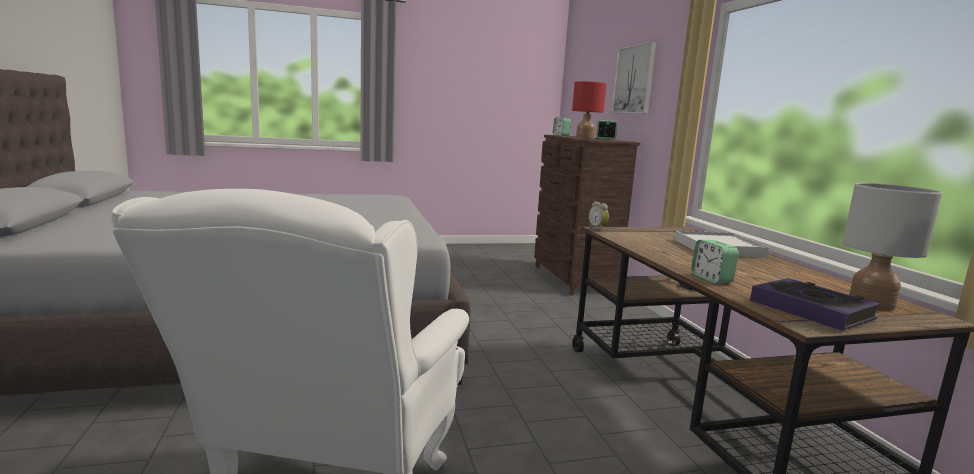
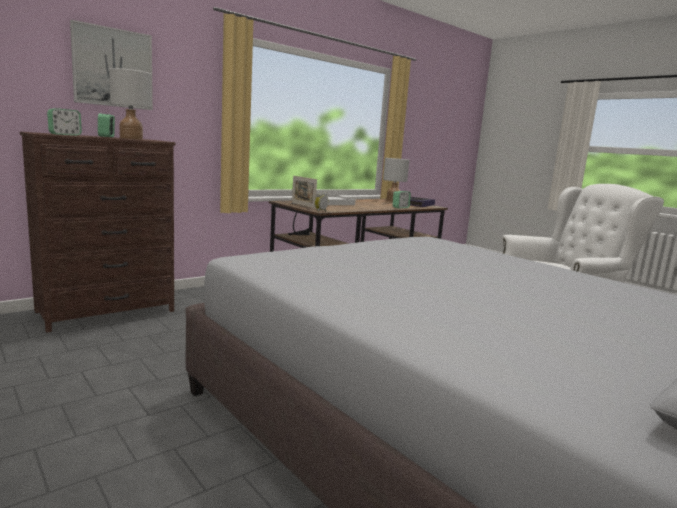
camera: 115 degrees left, 0 degrees up
red table lamp [572,81,607,139] -> grey table lamp [109,68,151,140]
none -> picture frame [292,176,317,208]

